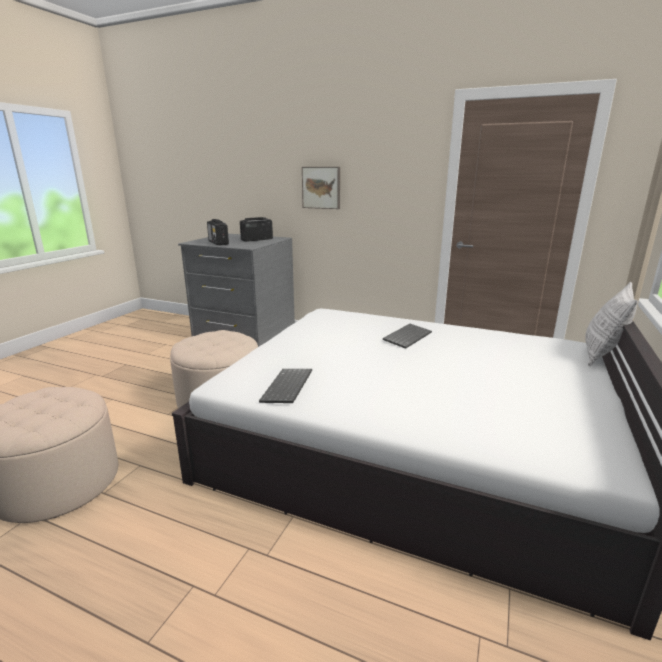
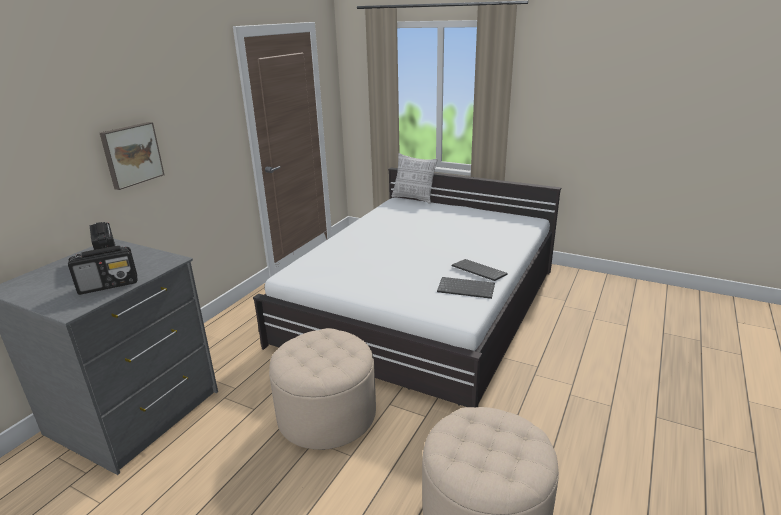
camera: 85 degrees left, 5 degrees up
keyboard [383,324,432,349] -> keyboard moved to [452,259,508,281]

